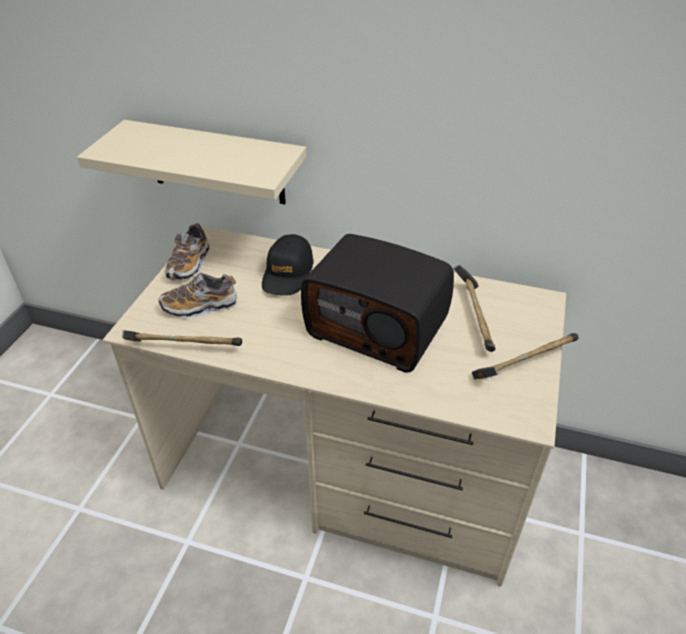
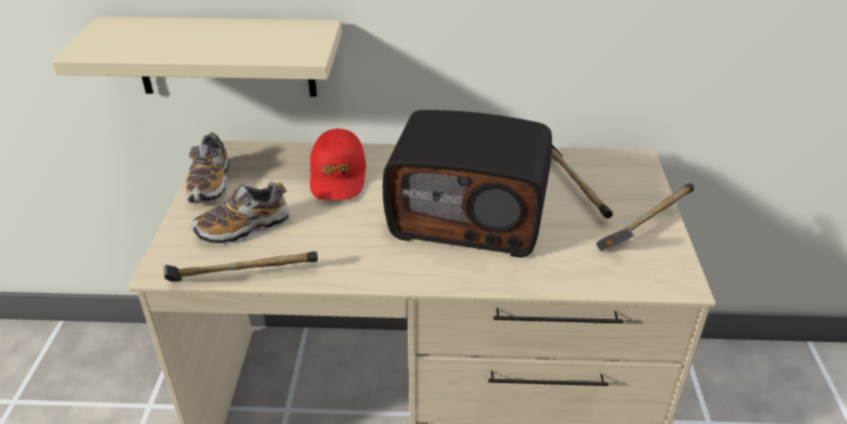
camera: 15 degrees left, 5 degrees down
black cap [262,234,313,296] -> red cap [310,129,366,200]

